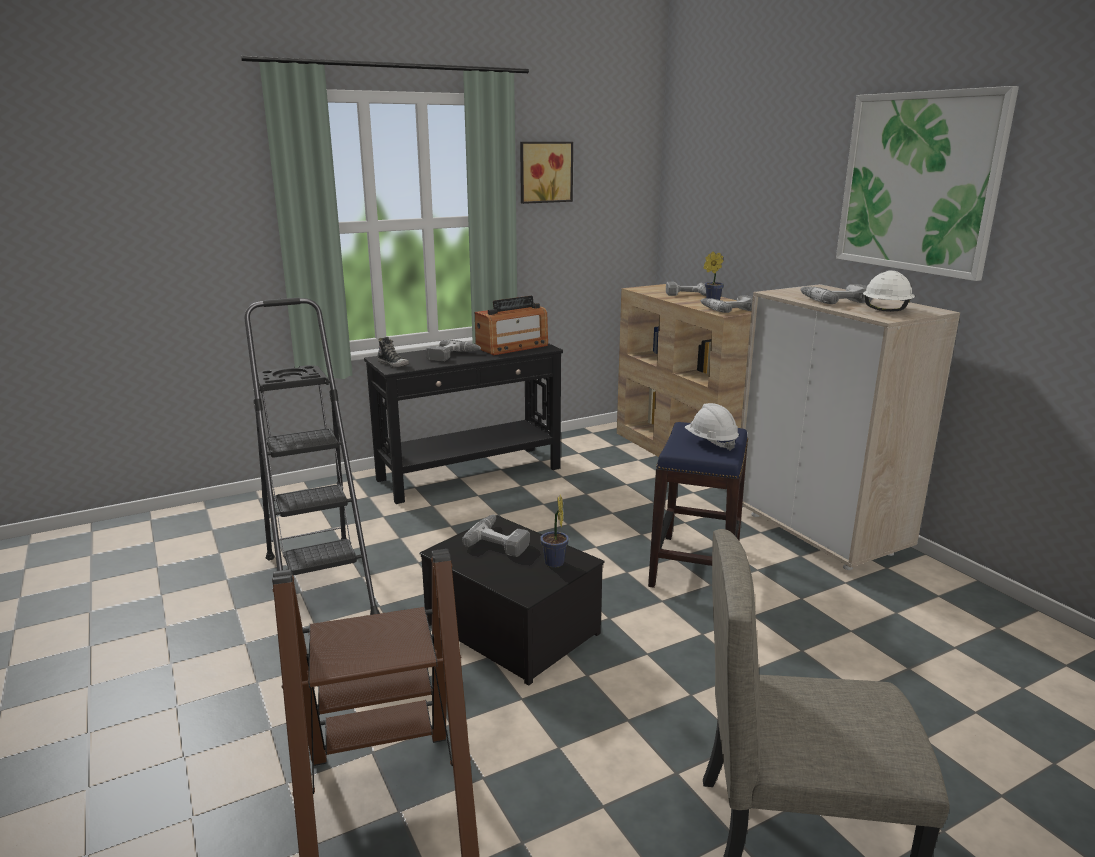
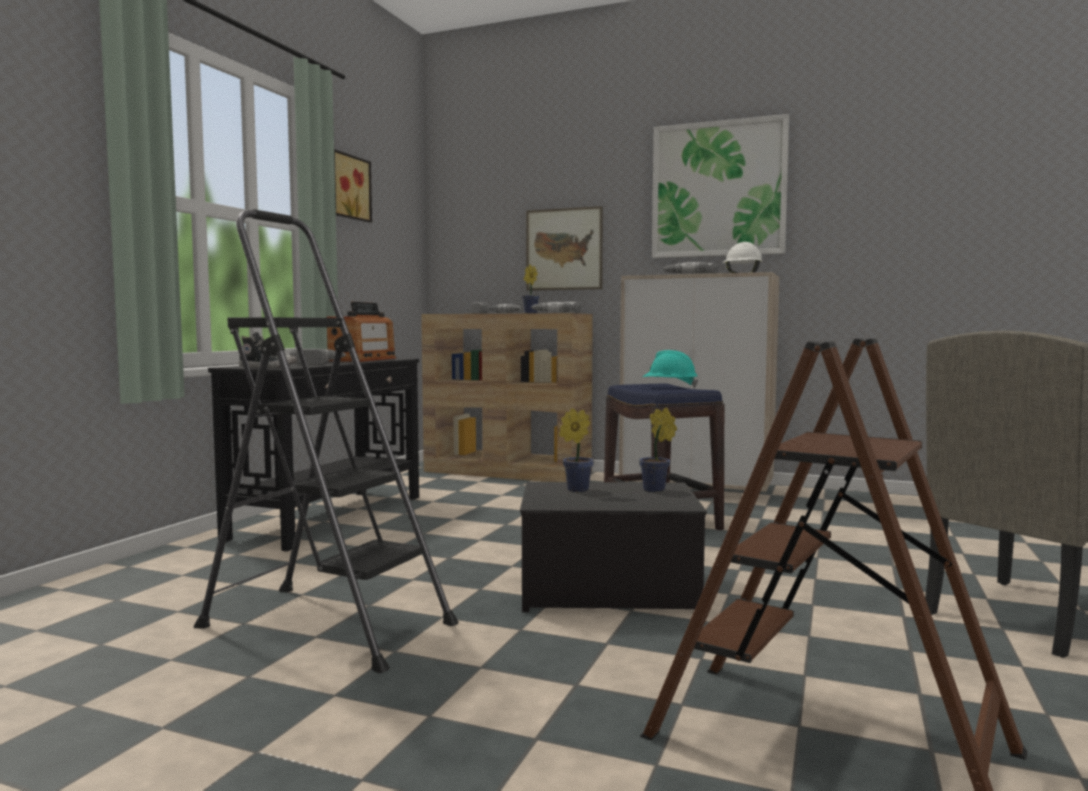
camera: 40 degrees left, 15 degrees down
power drill [462,515,530,557] -> potted plant [559,408,594,492]
white hard hat [685,403,739,451] -> turquoise hard hat [642,350,699,388]
none -> picture [526,206,603,291]

